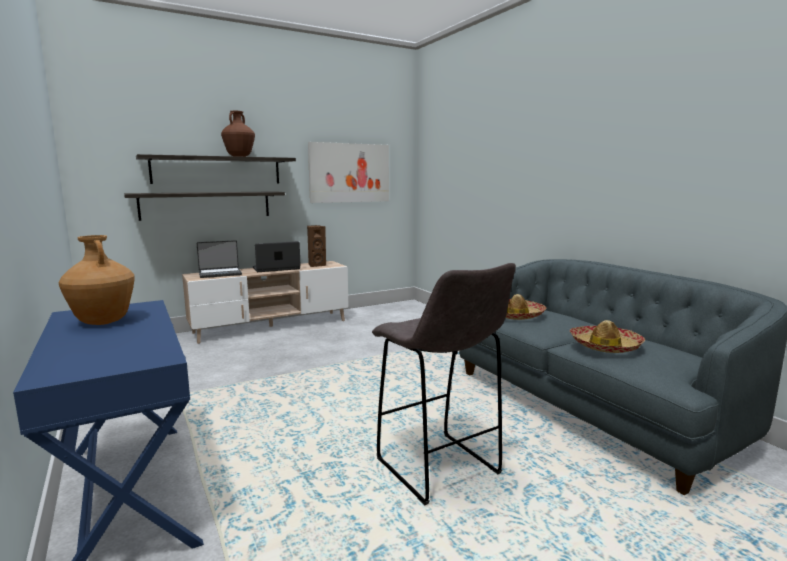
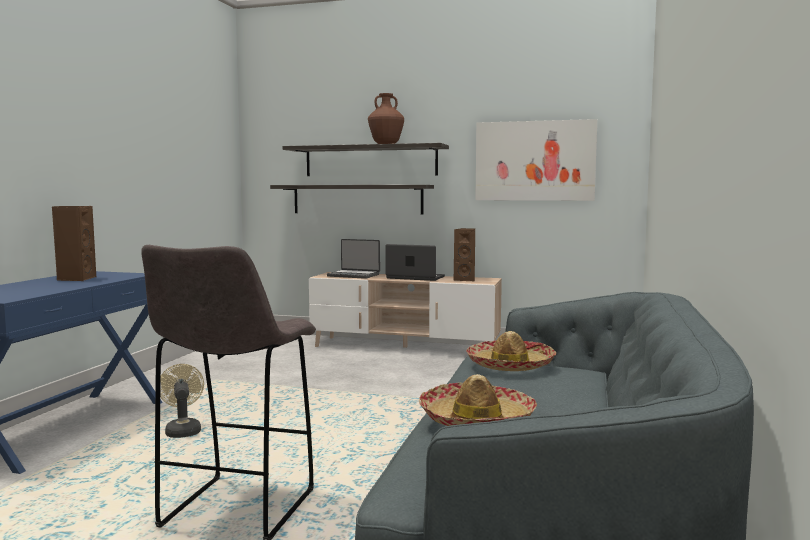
camera: 45 degrees right, 5 degrees down
brown vase [59,235,135,325] -> brown speaker [52,206,96,281]
none -> beige fan [160,364,204,438]

